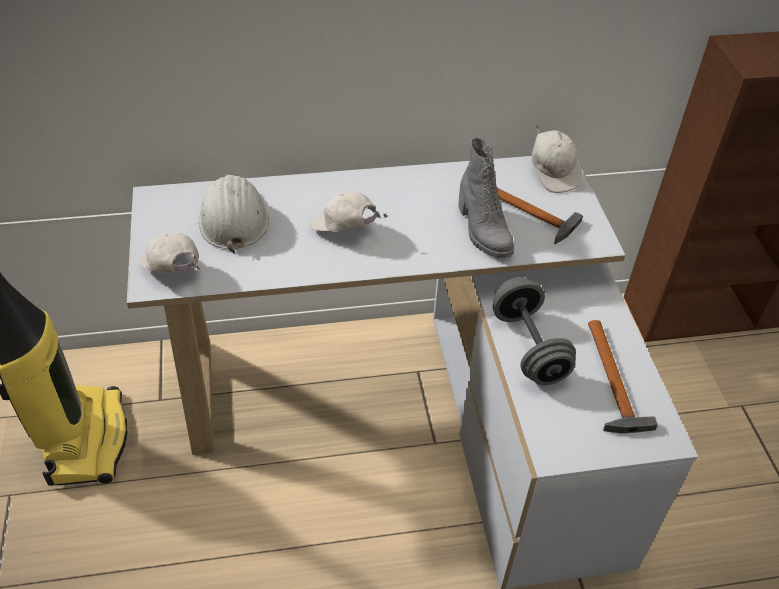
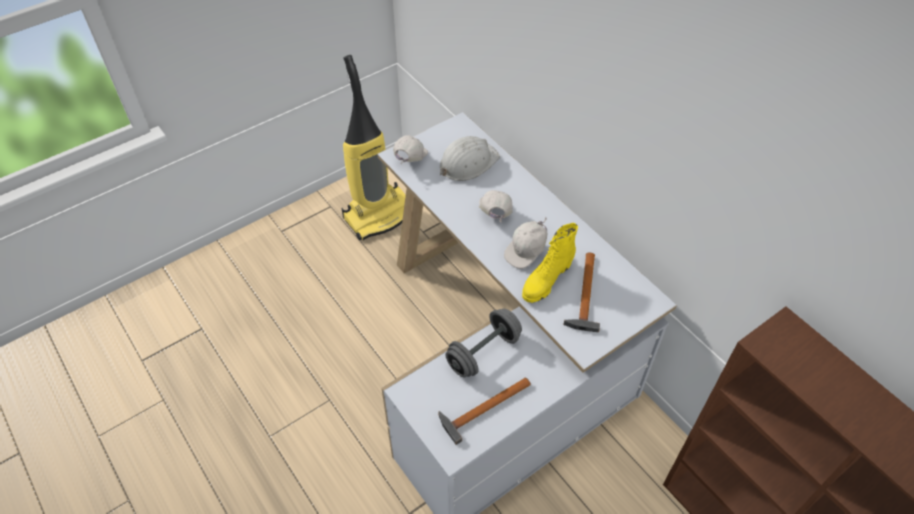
camera: 65 degrees right, 5 degrees up
grey boot [459,138,514,258] -> yellow boot [522,223,578,303]
white cap [532,124,583,193] -> white cap moved to [504,217,547,269]

